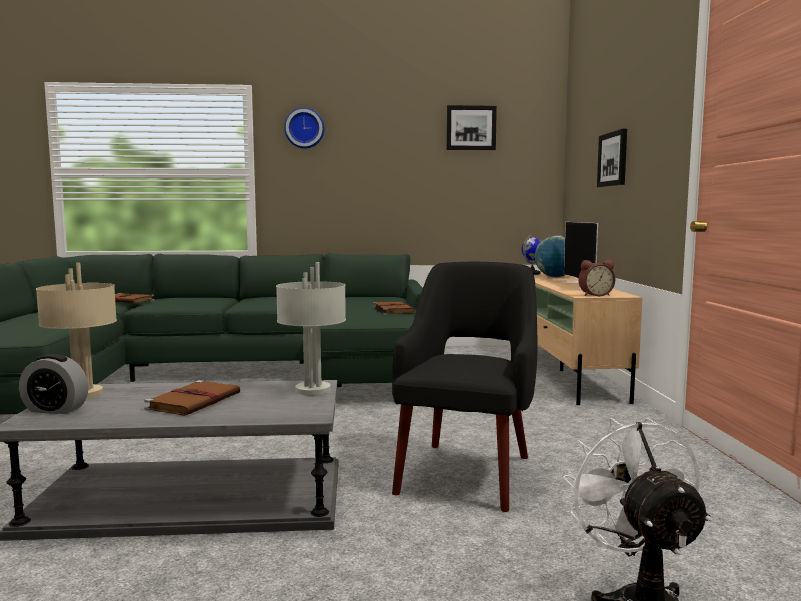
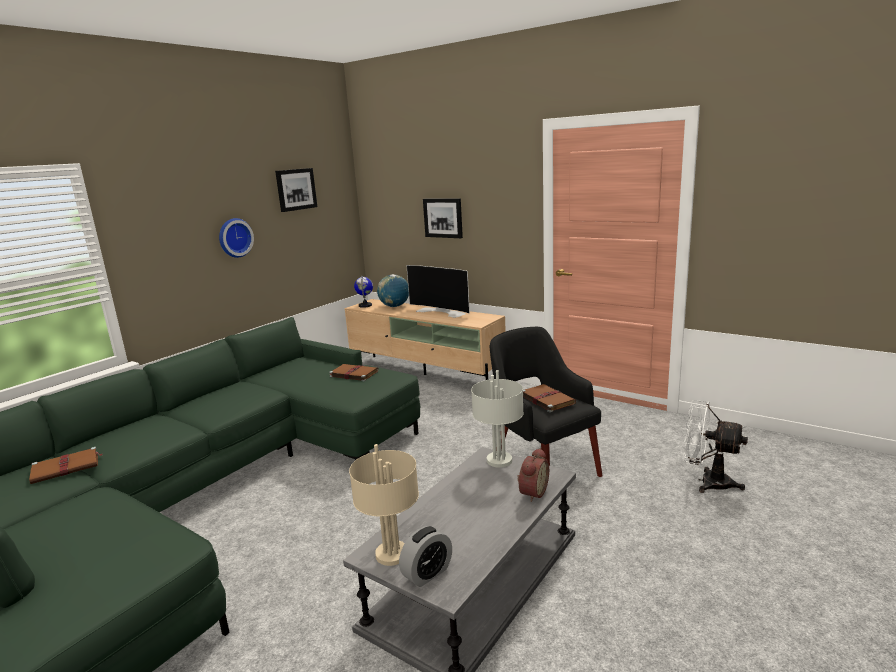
camera: 50 degrees left, 10 degrees up
brown book [144,380,240,416] -> brown book moved to [523,384,576,412]
wall clock [284,108,324,149] -> wall clock moved to [219,218,254,258]
alarm clock [578,260,615,296] -> alarm clock moved to [517,448,549,502]

